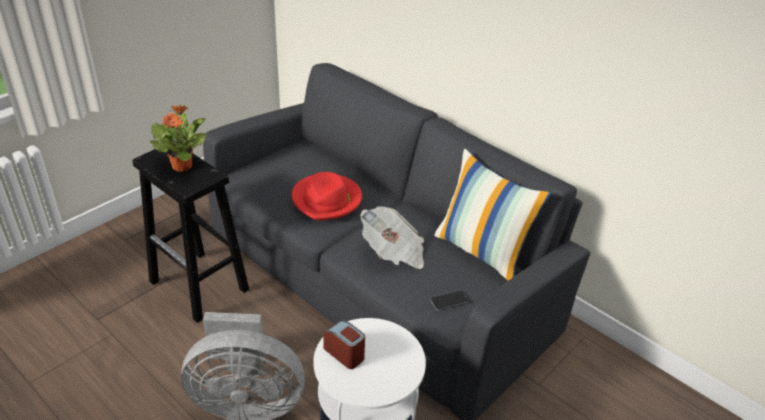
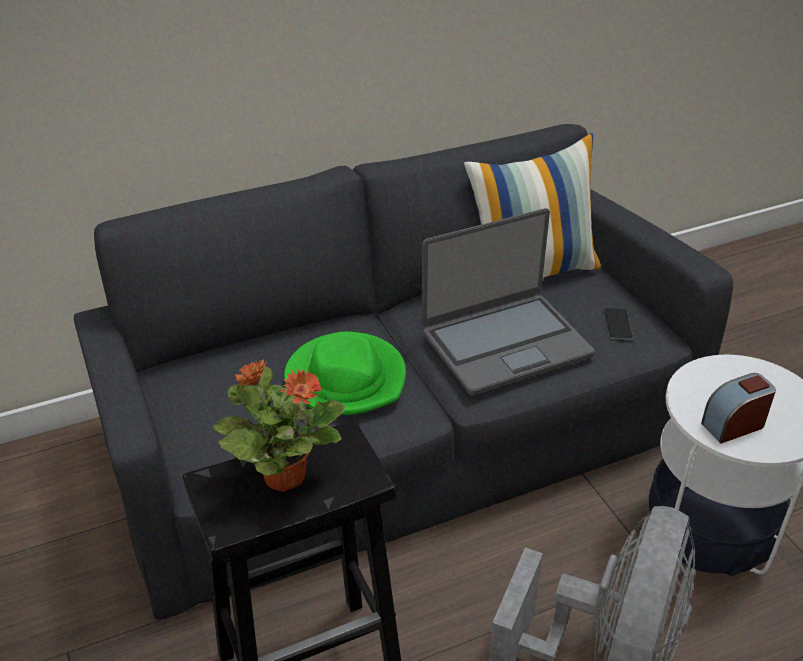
camera: 65 degrees left, 0 degrees up
red hat [292,172,362,220] -> green hat [284,332,406,415]
newspaper [360,206,424,269] -> laptop [421,208,595,396]

